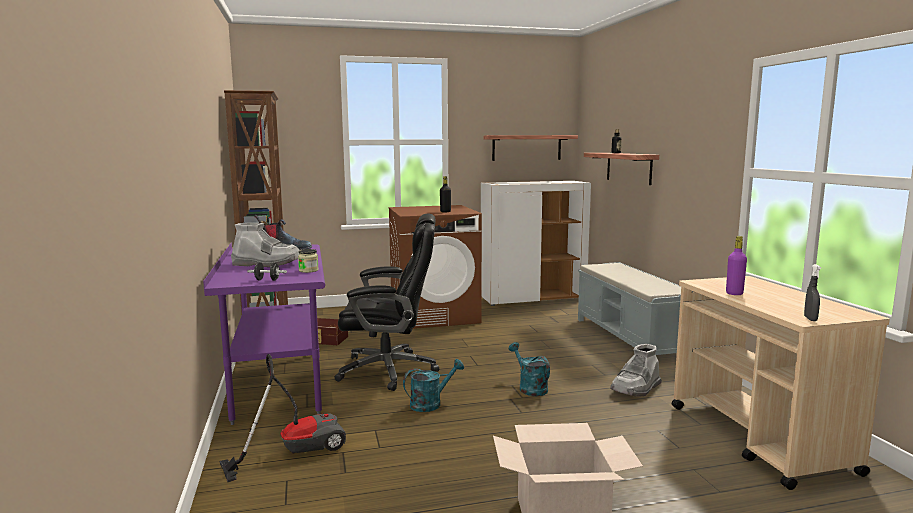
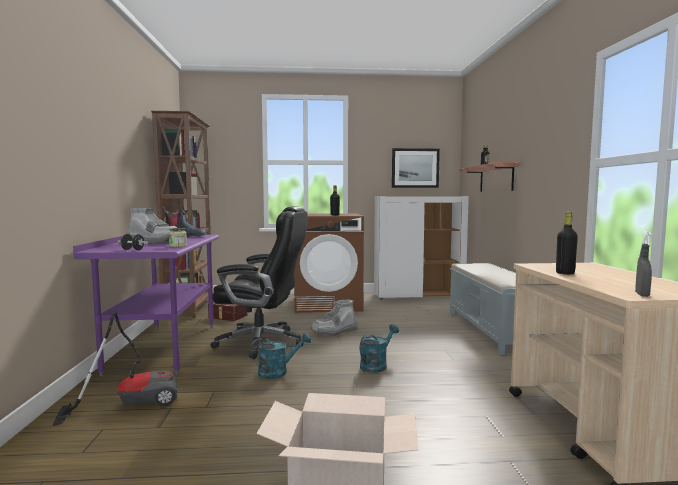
camera: 10 degrees right, 5 degrees down
shelf [484,135,578,161] -> picture [392,148,440,188]
turquoise watering can [509,342,550,396] -> turquoise watering can turned 60 degrees clockwise [360,324,399,373]
grey boot [610,344,662,397] -> grey boot moved to [311,300,358,336]
purple bottle [726,236,747,295] -> black bottle [556,212,578,275]

